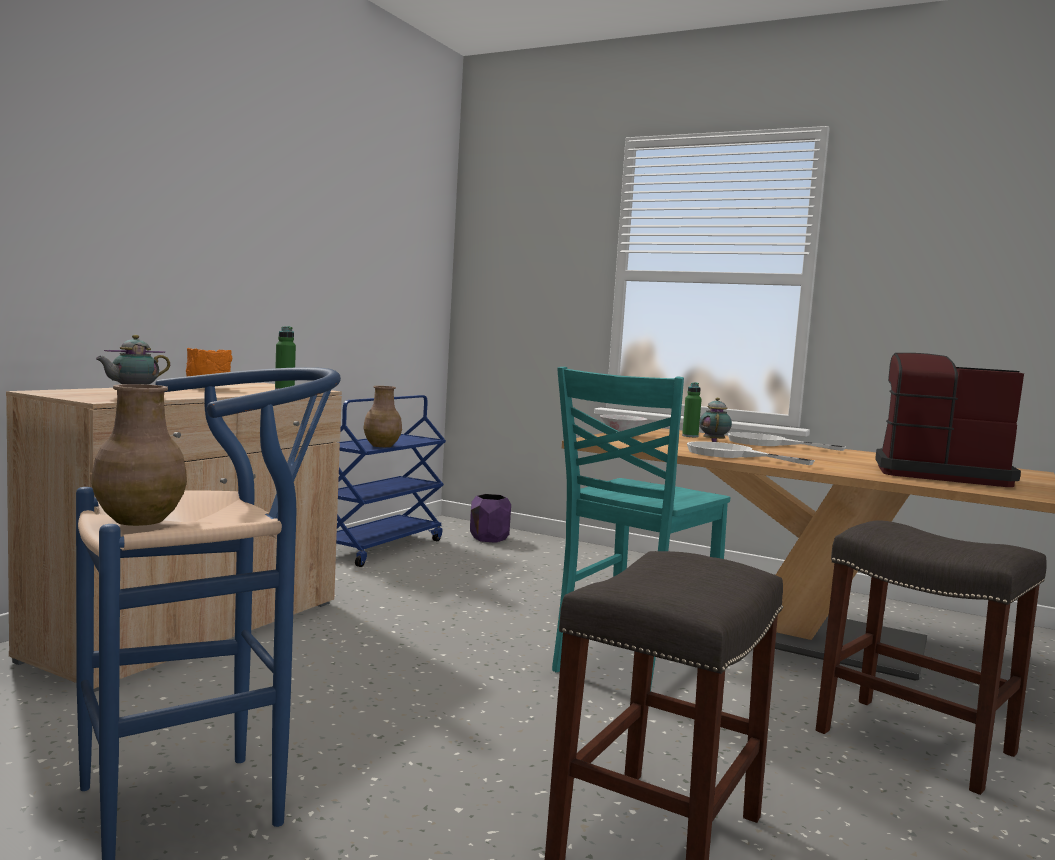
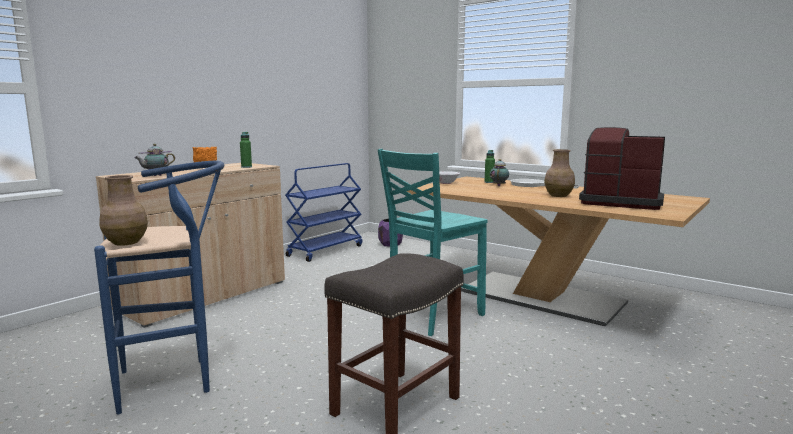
camera: 10 degrees right, 5 degrees up
brown vase [364,386,402,447] -> brown vase moved to [544,149,575,197]
white frying pan [687,441,815,465] -> none
grey stool [816,520,1047,795] -> none

